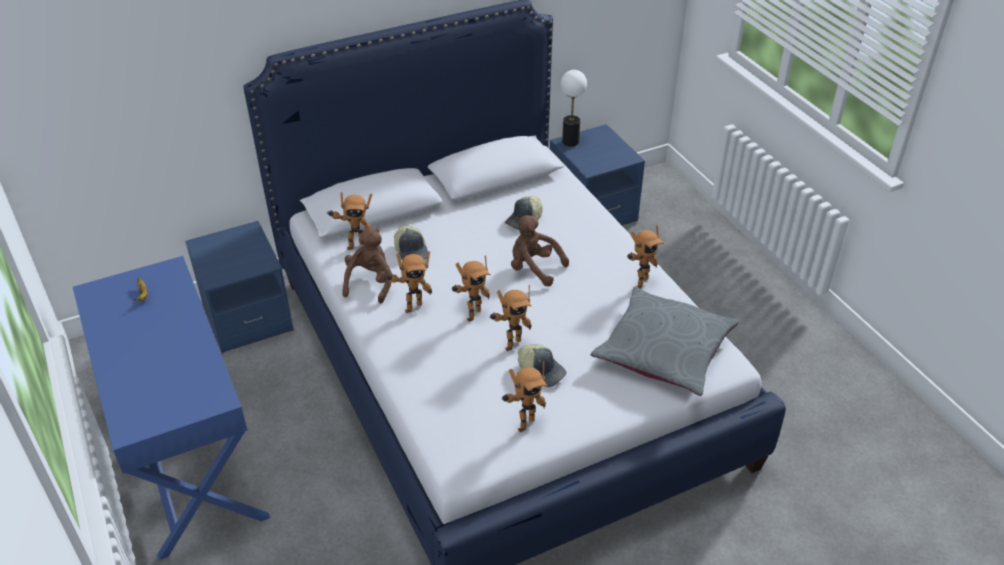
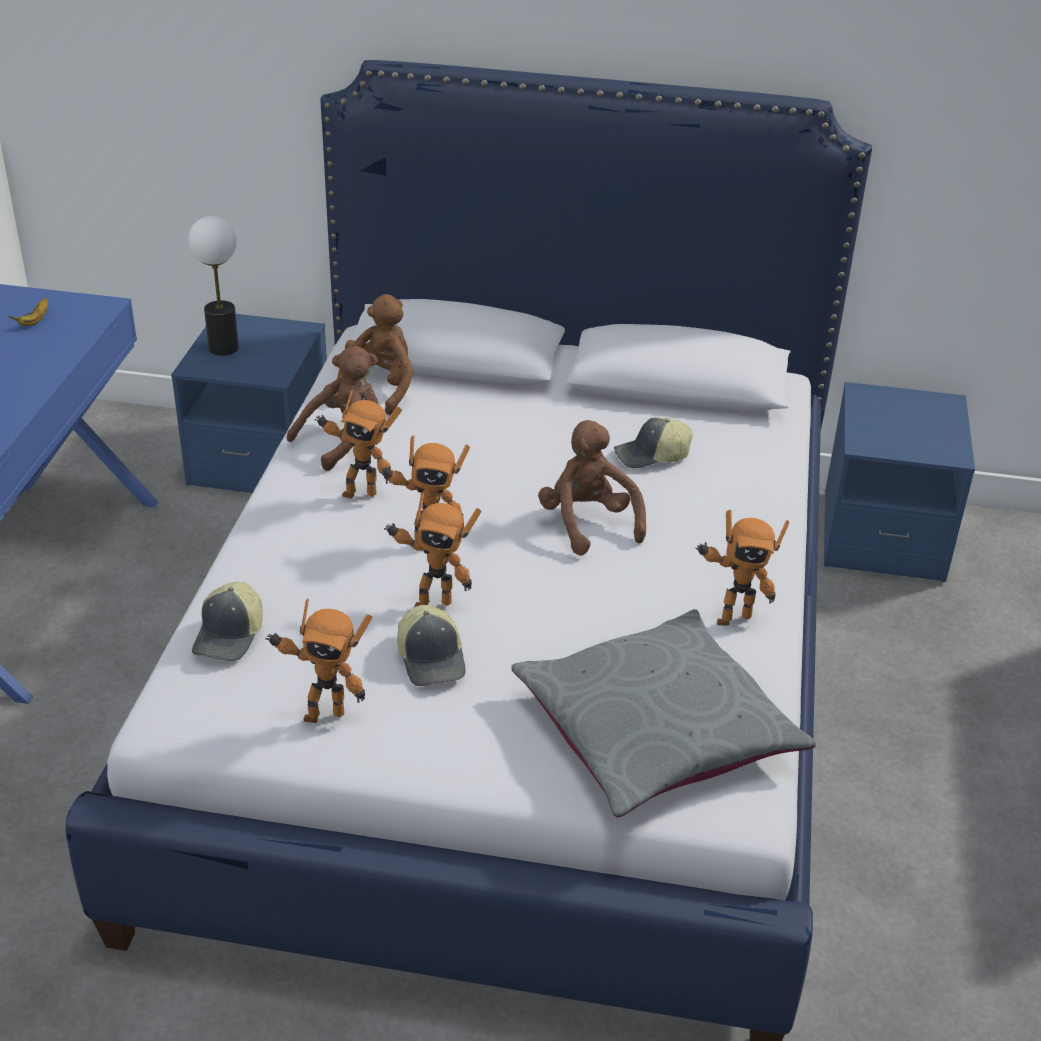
camera: 35 degrees right, 5 degrees down
toy robot [327,192,372,250] -> brown plush toy [337,294,413,415]
cap [394,226,428,260] -> cap moved to [192,582,263,661]
table lamp [561,70,587,147] -> table lamp moved to [188,216,239,356]

